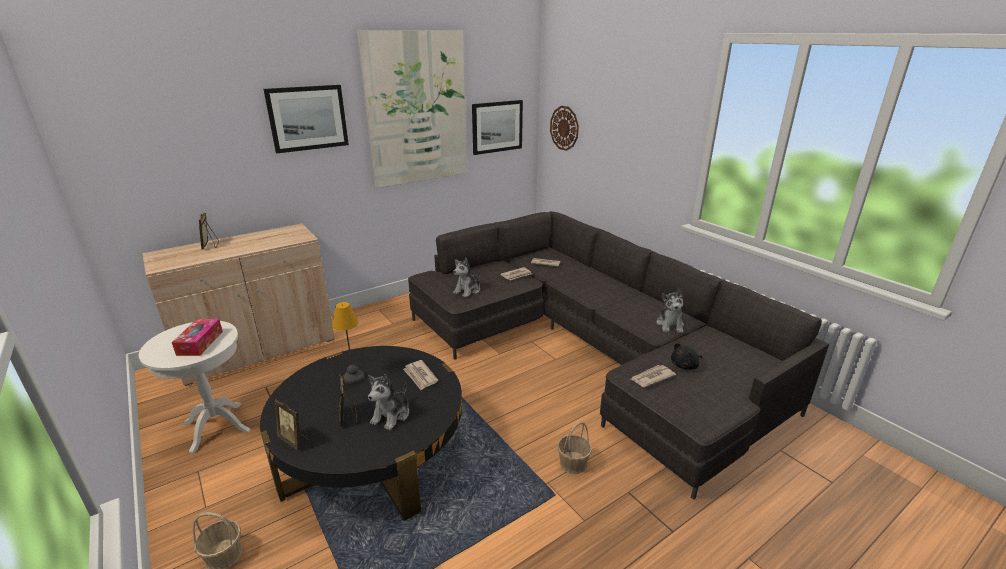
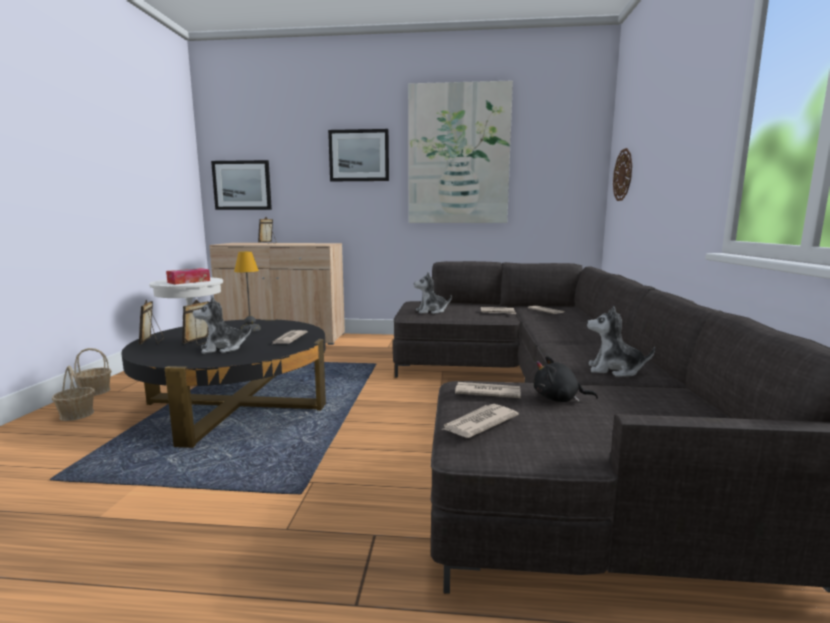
camera: 40 degrees right, 15 degrees down
picture [472,100,523,155] -> picture moved to [211,160,272,210]
basket [557,422,592,474] -> basket moved to [74,348,112,396]
plush toy [656,289,684,333] -> plush toy turned 60 degrees clockwise [587,306,655,377]
none -> newspaper [441,404,519,438]

